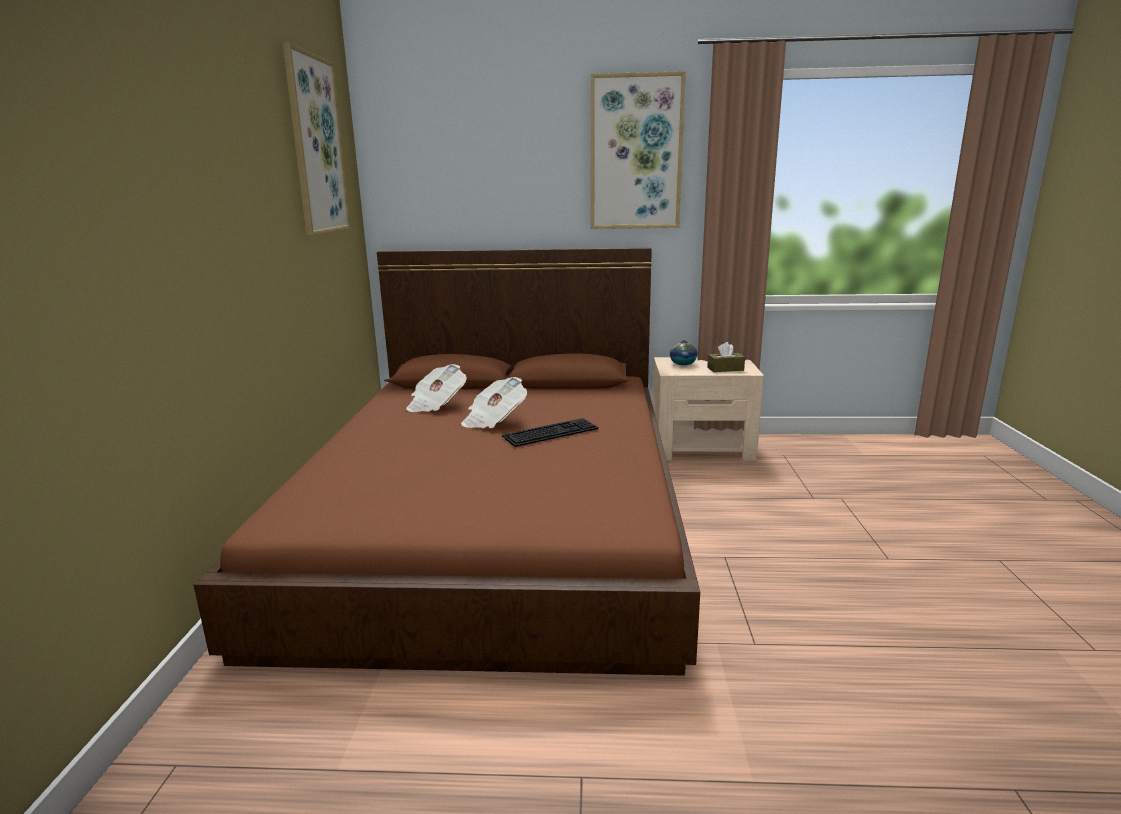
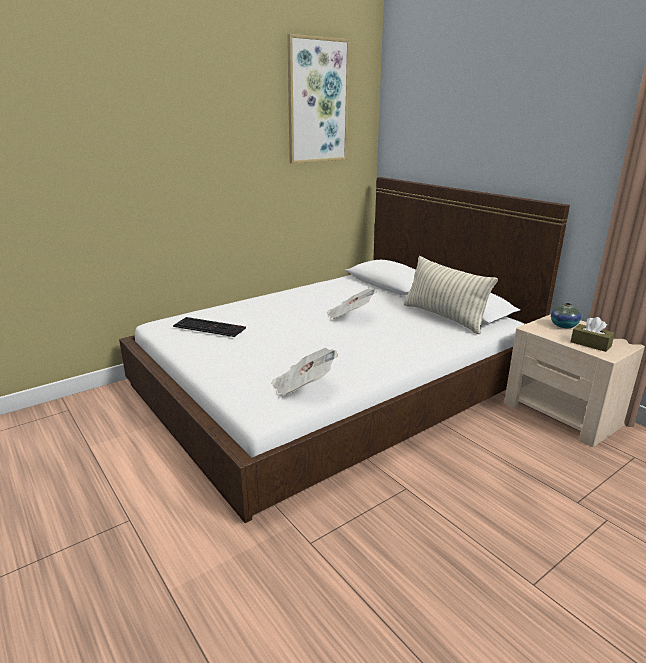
camera: 50 degrees right, 5 degrees up
brown bed [194,247,700,676] -> white bed [119,177,570,523]
newspaper [406,364,467,412] -> newspaper moved to [272,348,338,396]
keyboard [502,418,598,447] -> keyboard moved to [173,317,246,337]
picture [591,71,686,229] -> none
none -> pillow [404,256,498,334]

